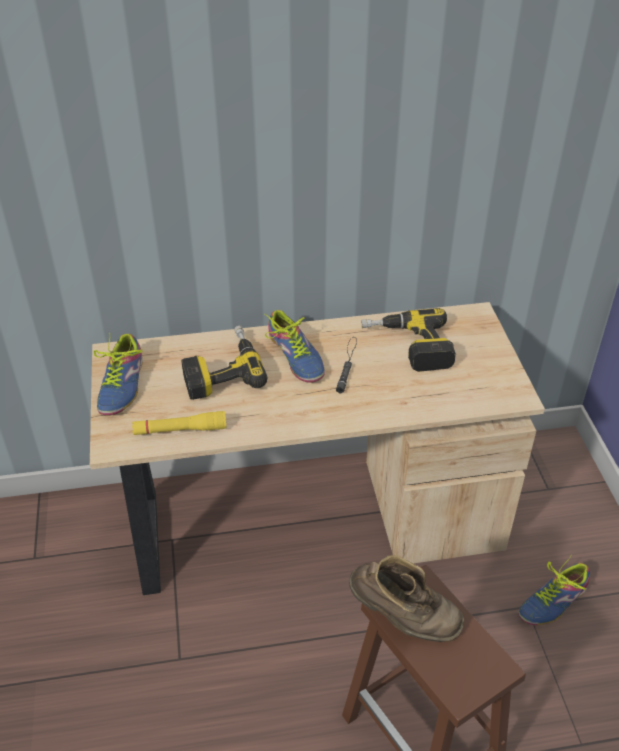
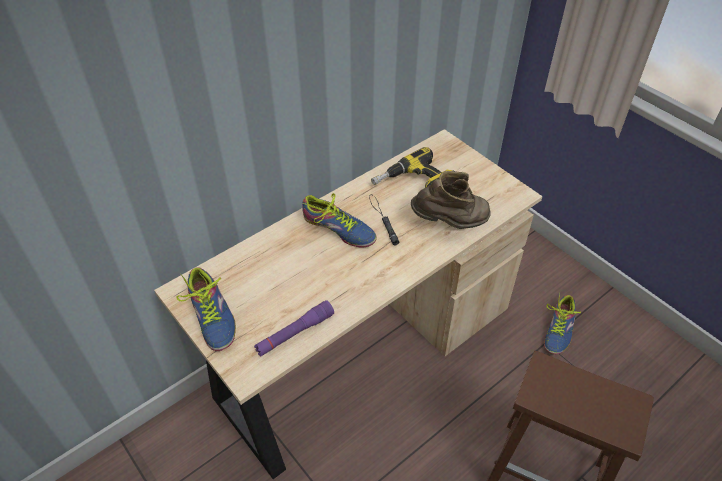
camera: 30 degrees left, 5 degrees up
yellow flashlight [132,411,227,435] -> purple flashlight [254,300,334,356]
power drill [181,326,268,400] -> none
brown boot [349,555,464,642] -> brown boot moved to [411,171,491,229]

